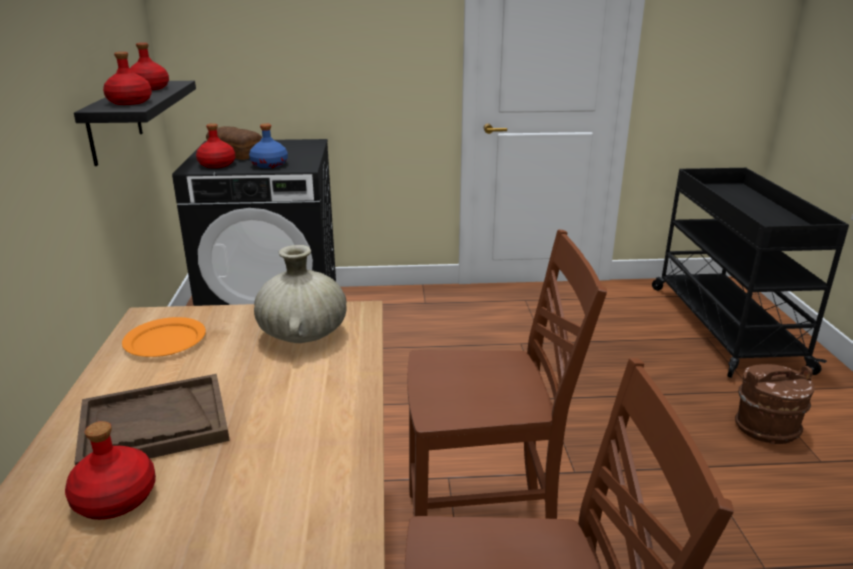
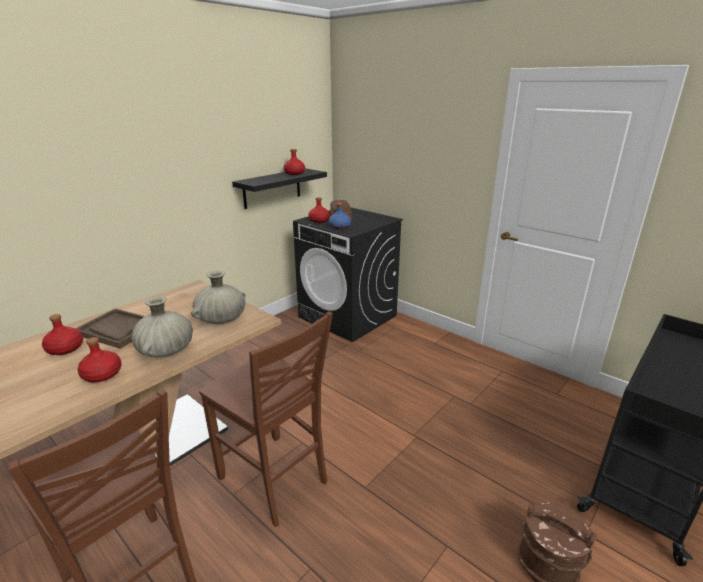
camera: 45 degrees right, 0 degrees up
red bottle [103,52,152,105] -> red bottle moved to [77,337,122,382]
orange plate [122,317,206,357] -> none
none -> beige vase [131,296,193,357]

